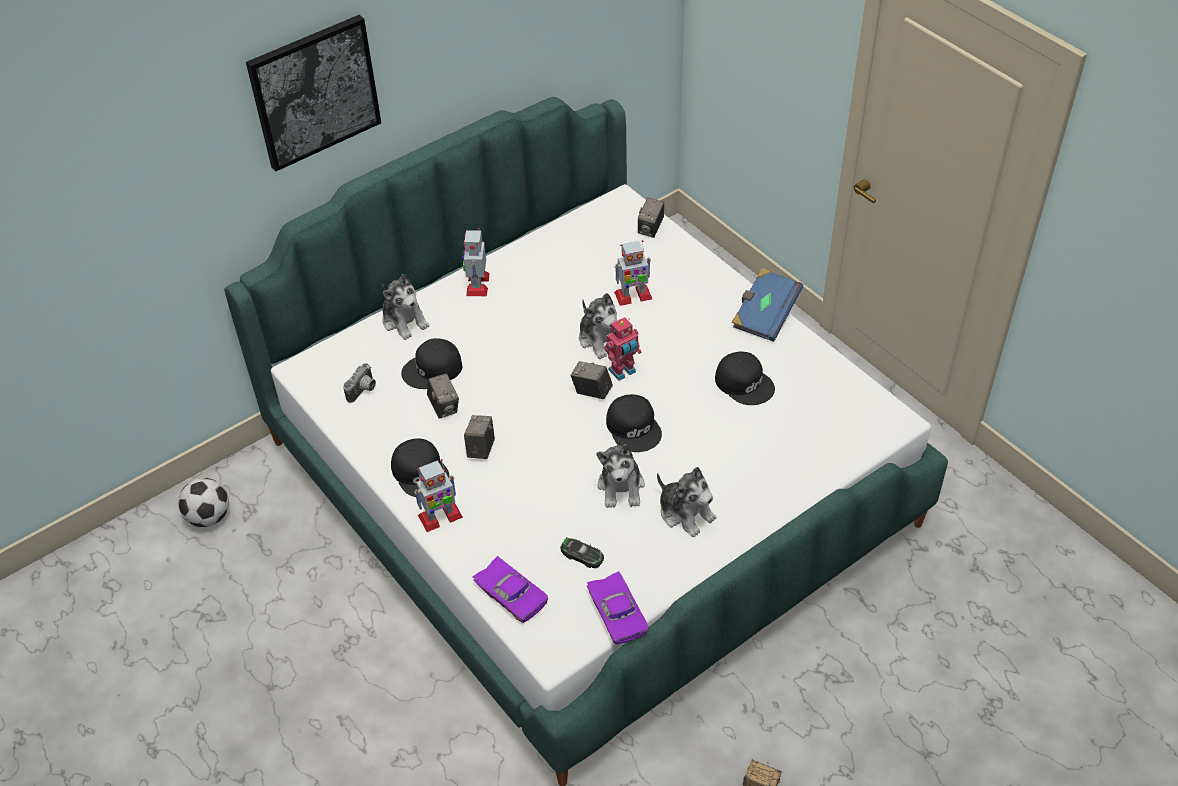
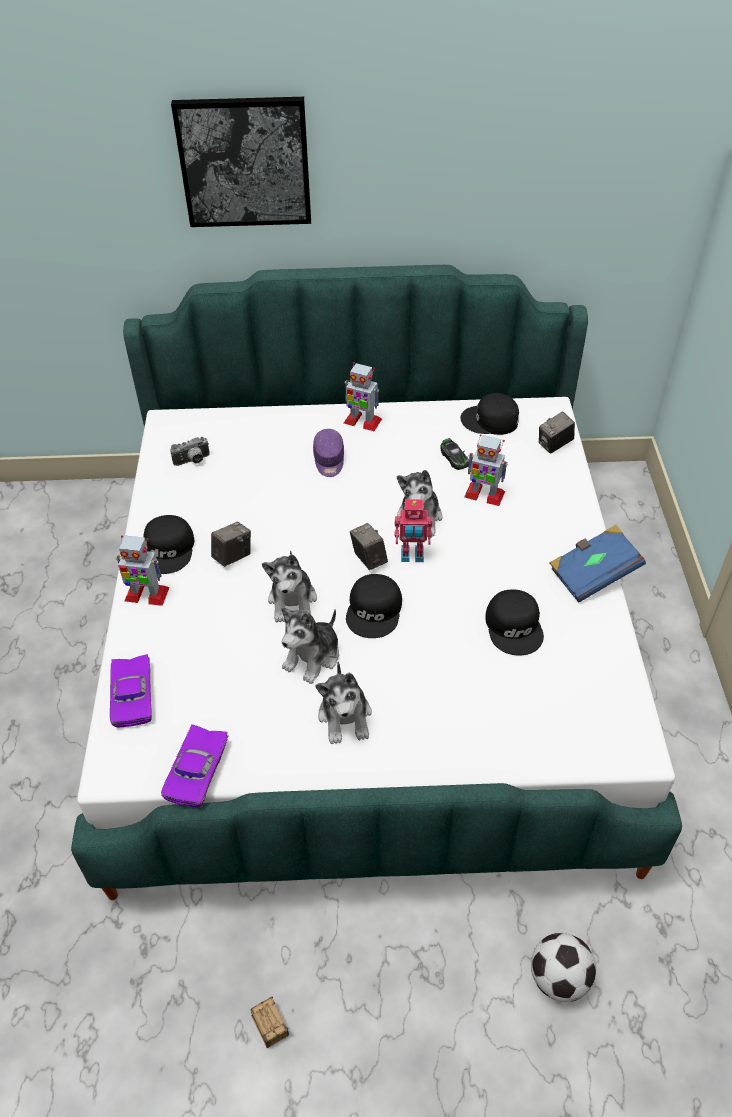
camera: 35 degrees right, 0 degrees up
football [178,478,229,527] -> football moved to [531,933,596,1002]
plush toy [382,274,429,340] -> plush toy moved to [262,551,317,622]
black cap [401,338,462,389] -> black cap moved to [460,393,519,435]
camera [427,373,459,419] -> none
toy robot [462,228,490,296] -> toy robot turned 105 degrees counterclockwise [344,362,382,431]
toy car [560,537,604,568] -> toy car moved to [440,438,469,470]
none -> purple cap [313,429,344,477]

